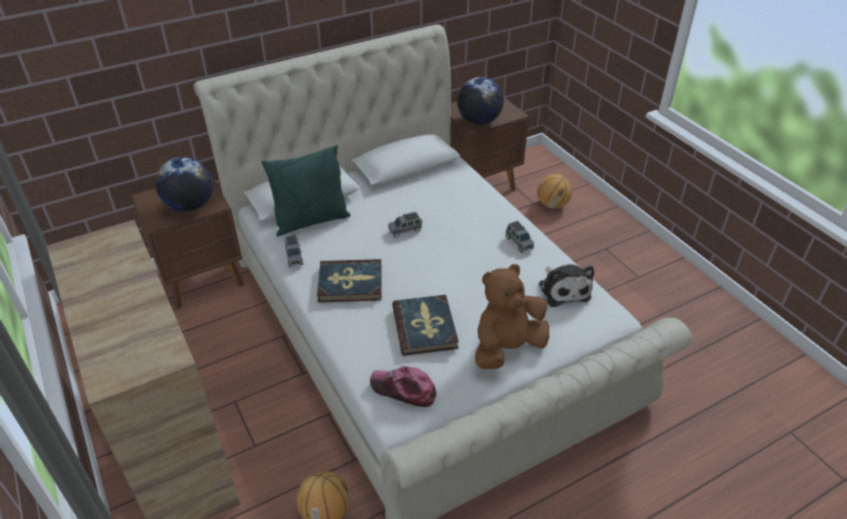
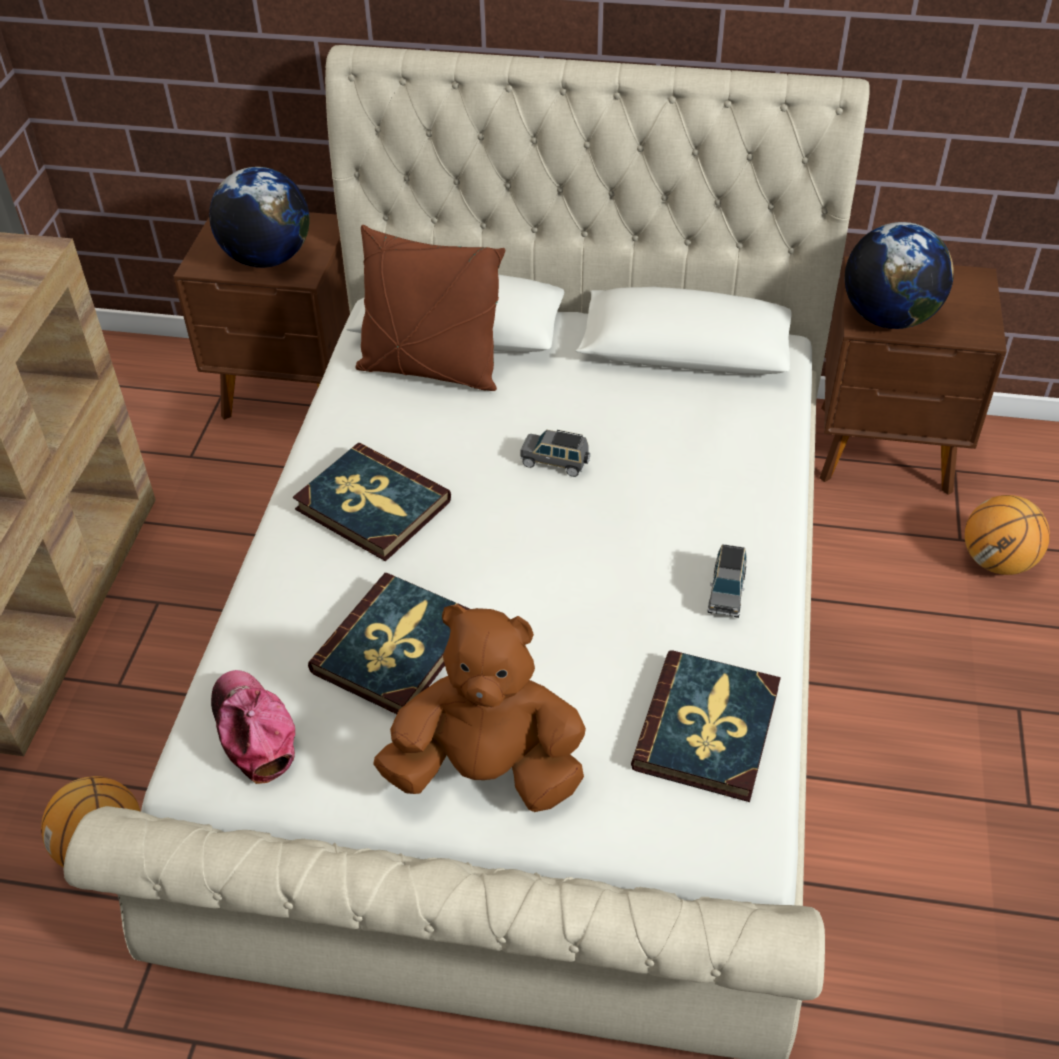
camera: 40 degrees right, 5 degrees up
green pillow [261,145,351,236] -> brown pillow [355,225,505,391]
grey toy car [285,235,303,267] -> none
plush toy [539,264,594,307] -> book [631,650,781,802]

